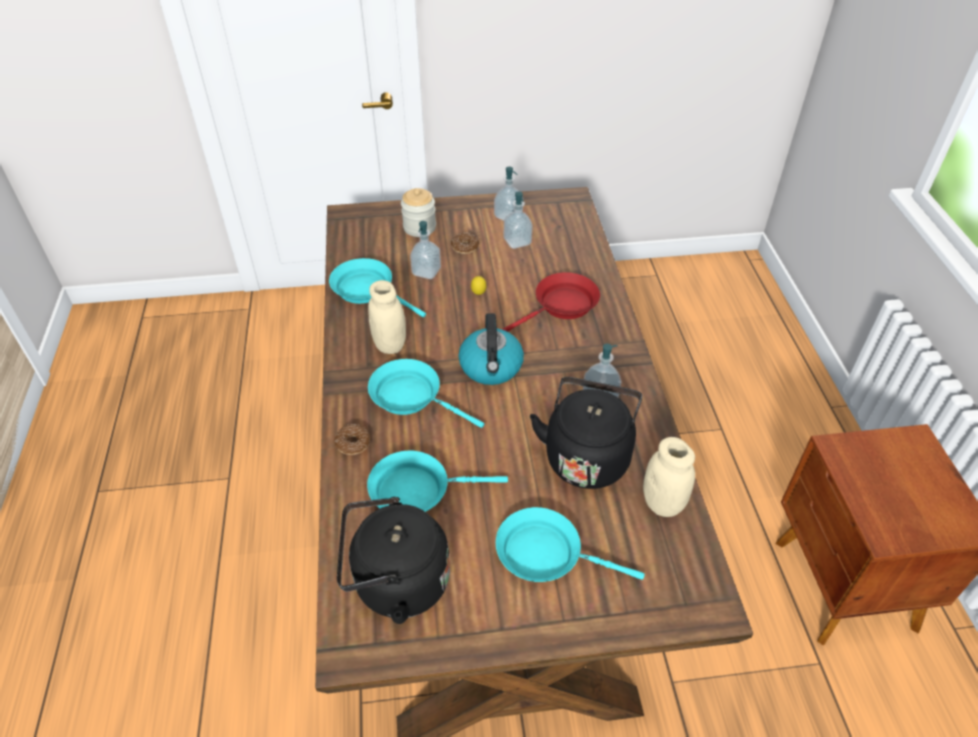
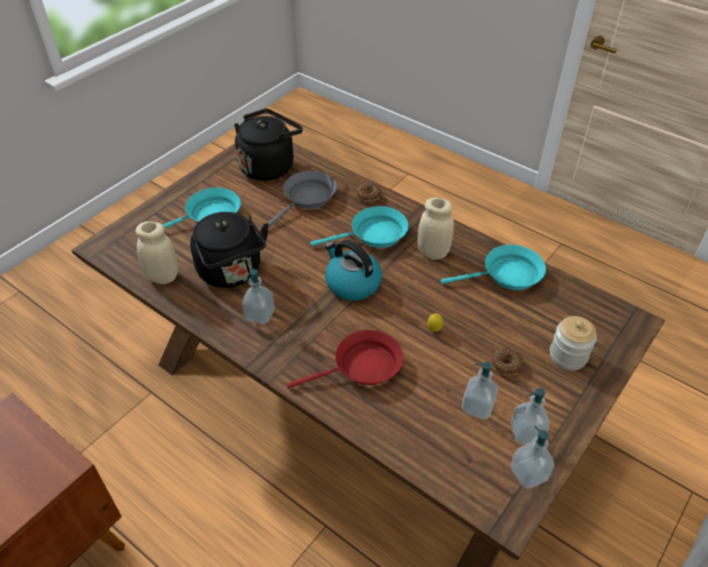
camera: 135 degrees right, 0 degrees up
turquoise frying pan [367,450,508,512] -> grey frying pan [268,171,337,228]
soap dispenser [410,221,441,279] -> soap dispenser moved to [511,426,554,489]
red frying pan [502,272,600,332] -> red frying pan turned 120 degrees counterclockwise [287,330,403,388]

